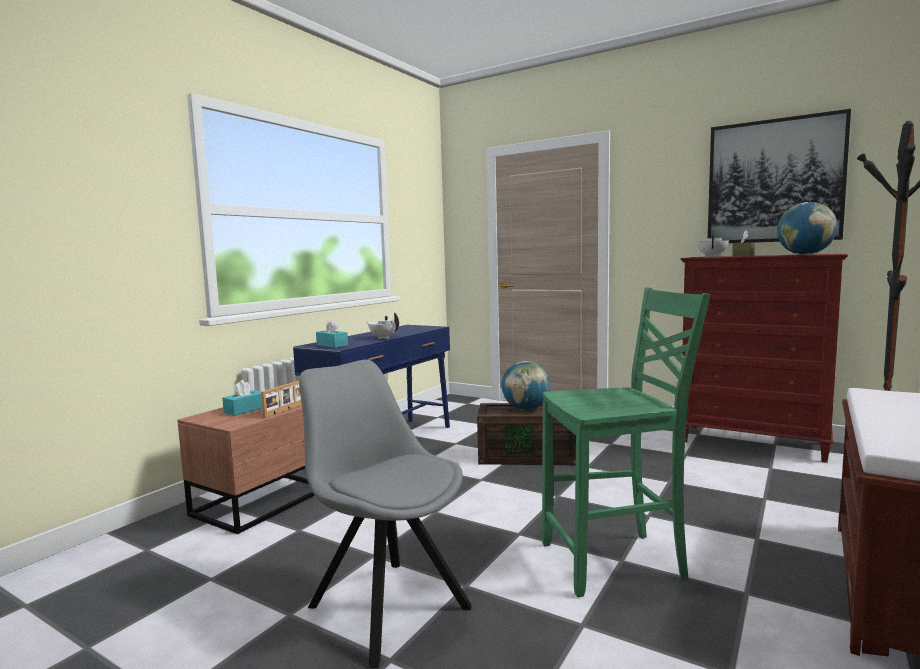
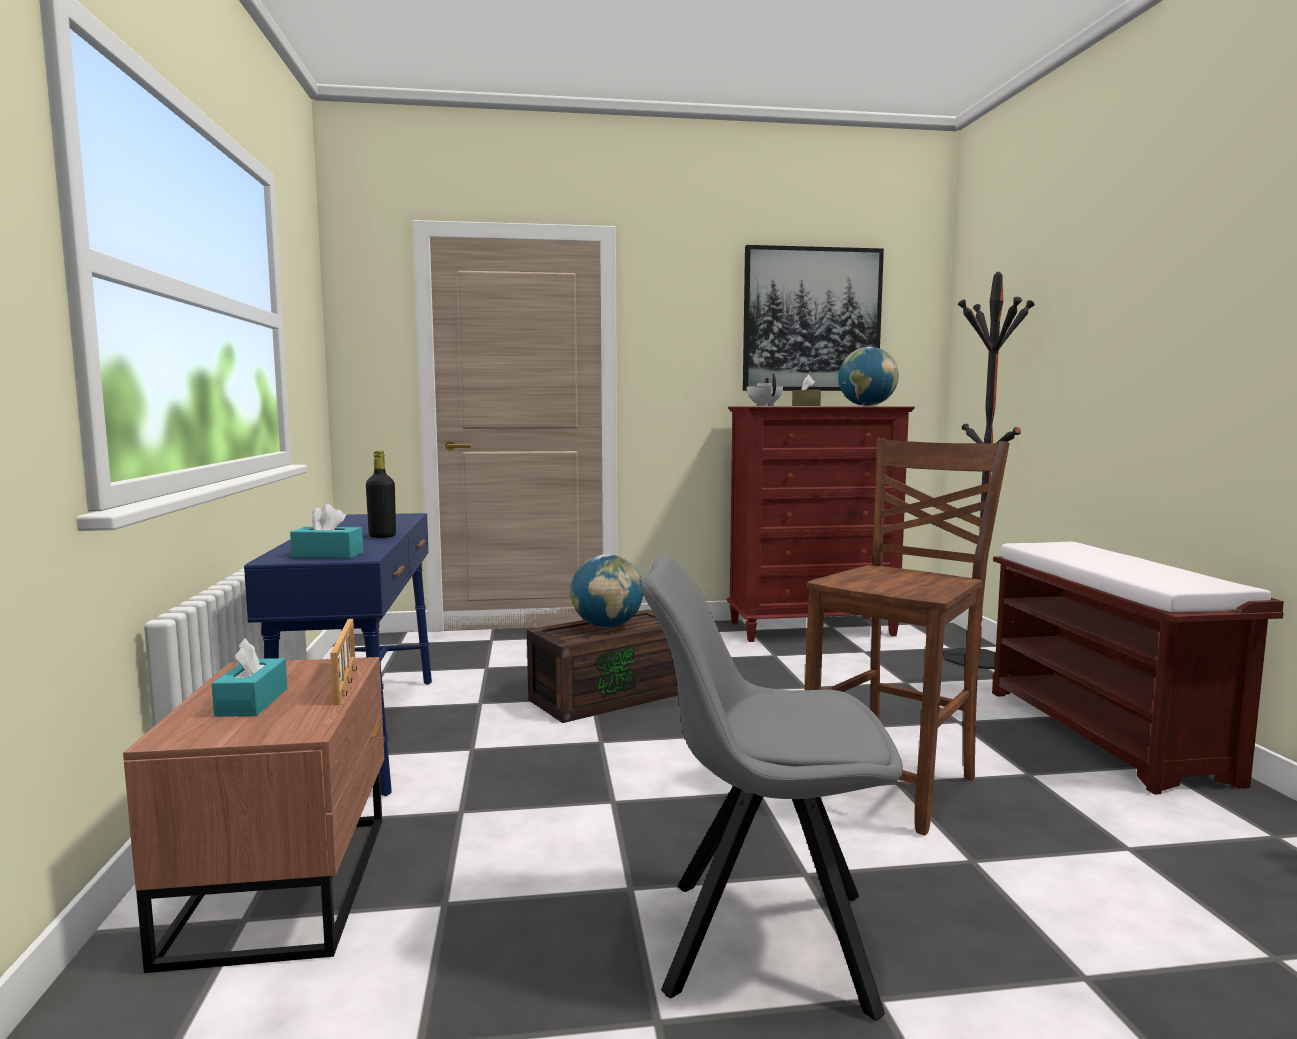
camera: 40 degrees left, 0 degrees up
white teapot [367,313,399,339] -> black bottle [366,451,396,538]
green chair [542,287,710,597] -> brown chair [805,438,1010,836]

